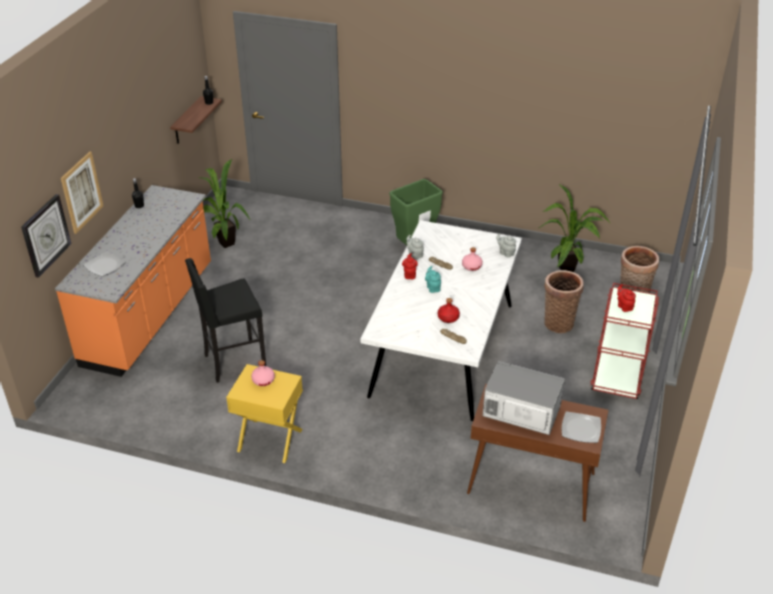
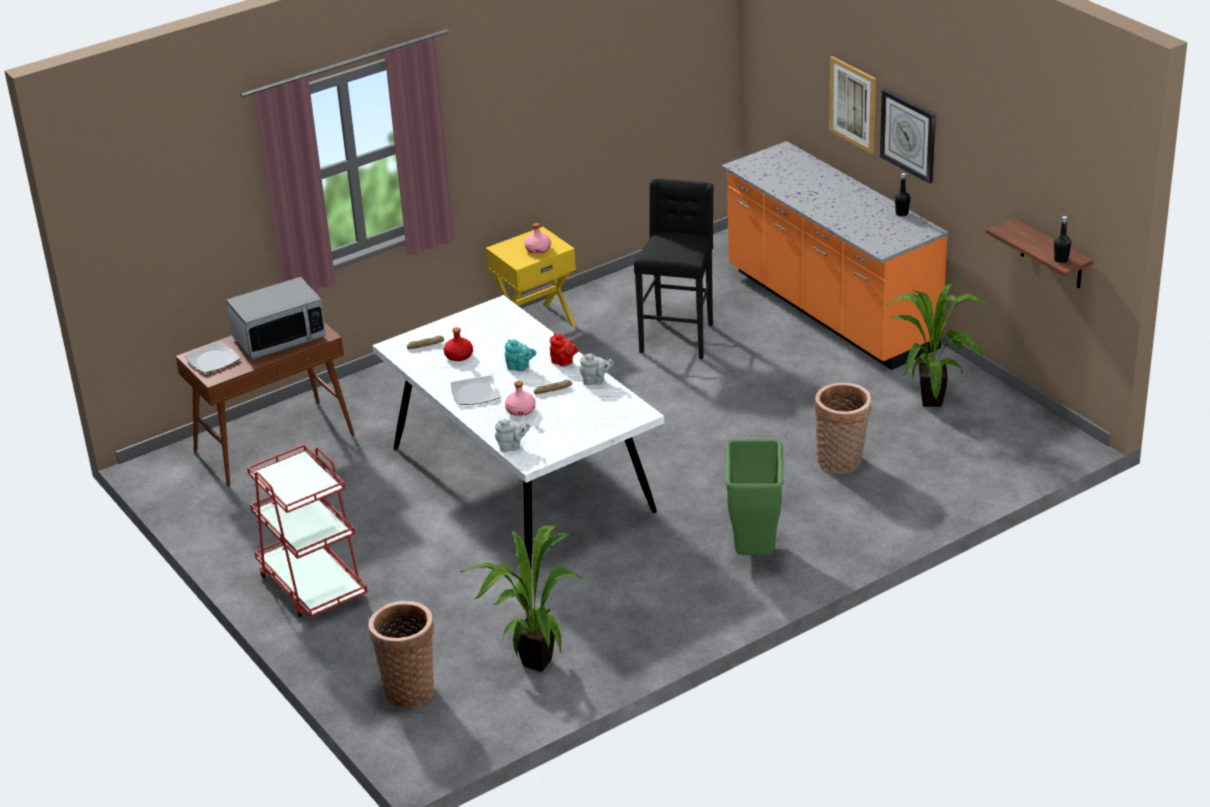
camera: 130 degrees right, 5 degrees down
wall clock [21,194,71,278] -> wall clock moved to [880,89,936,184]
plate [83,252,125,276] -> plate moved to [451,375,500,405]
basket [544,270,584,333] -> basket moved to [814,383,871,474]
red teapot [617,284,636,312] -> none

